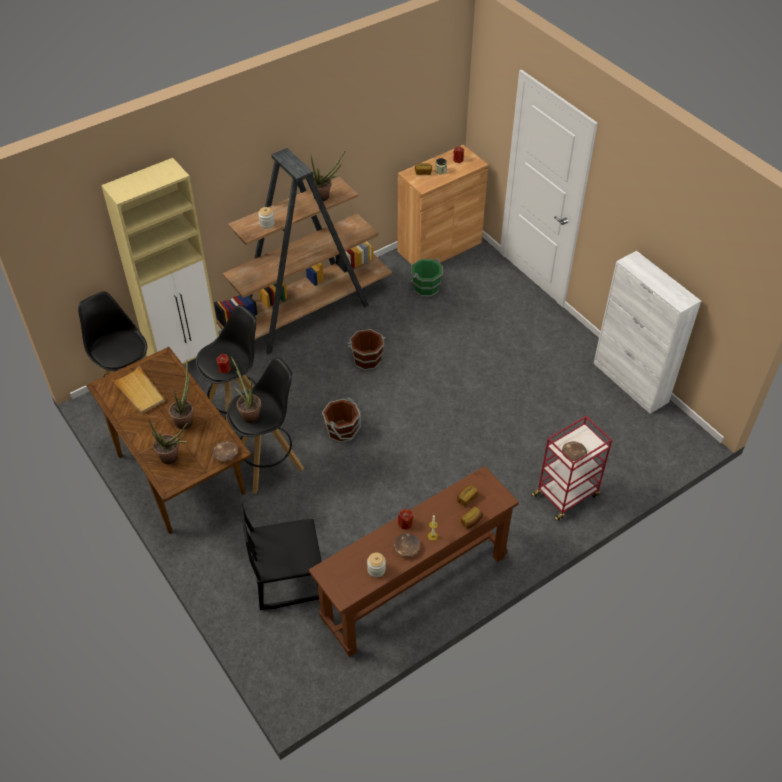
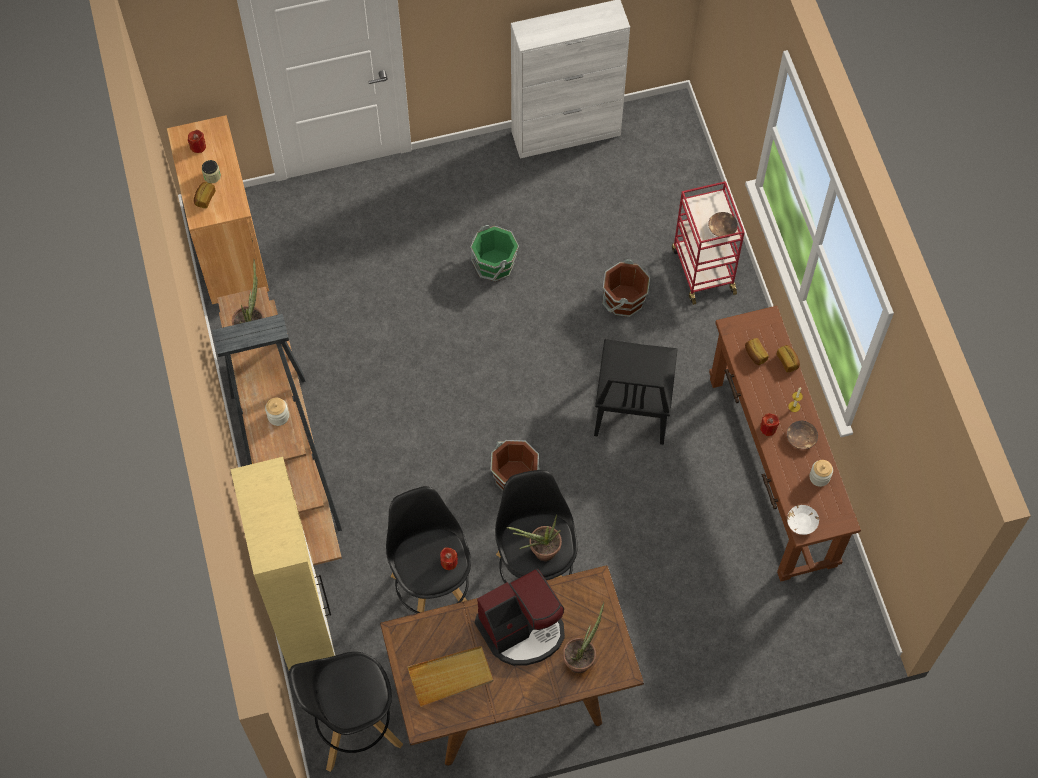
camera: 70 degrees left, 15 degrees up
potted plant [169,361,194,429] -> coffee machine [475,569,565,666]
brown bowl [213,441,238,462] -> none
black chair [240,503,322,610] -> black chair moved to [594,339,678,445]
brown bucket [346,329,386,371] -> brown bucket moved to [602,259,650,317]
green bucket [407,259,443,297] -> green bucket moved to [470,225,519,282]
none -> white bowl [787,505,819,535]

